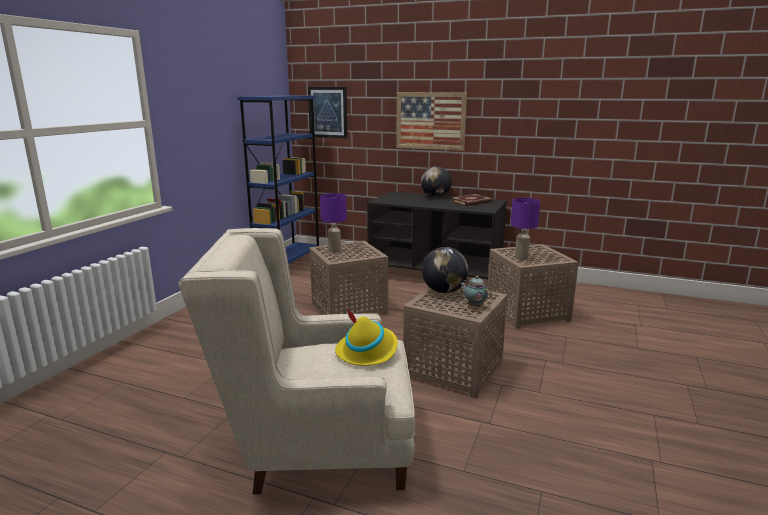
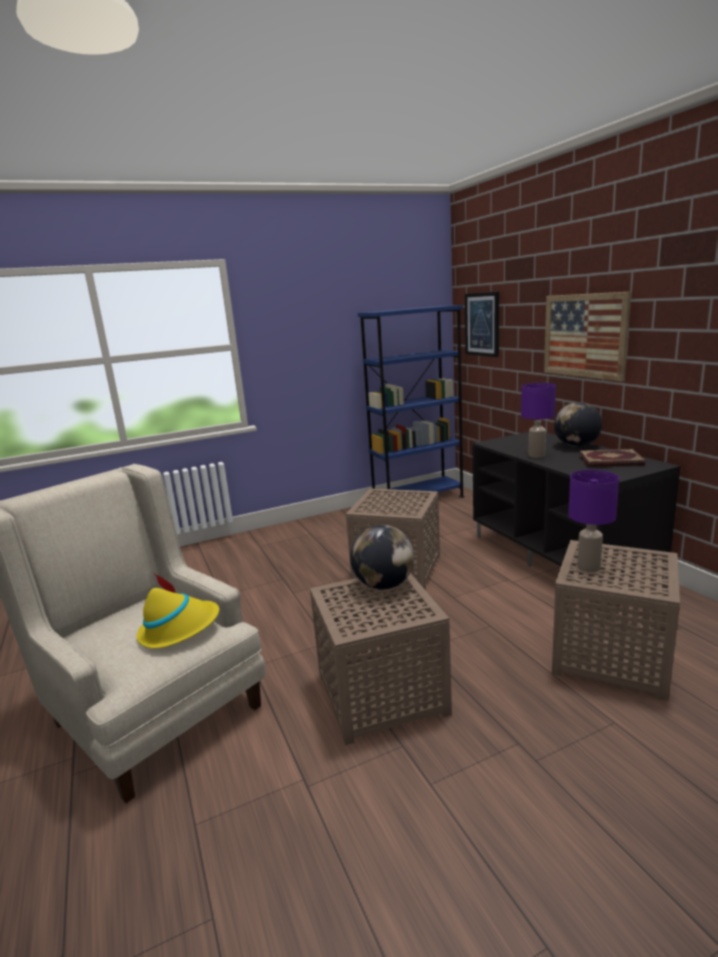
camera: 45 degrees right, 0 degrees up
purple table lamp [320,193,347,253] -> purple table lamp moved to [521,383,556,458]
teapot [460,276,492,307] -> none

